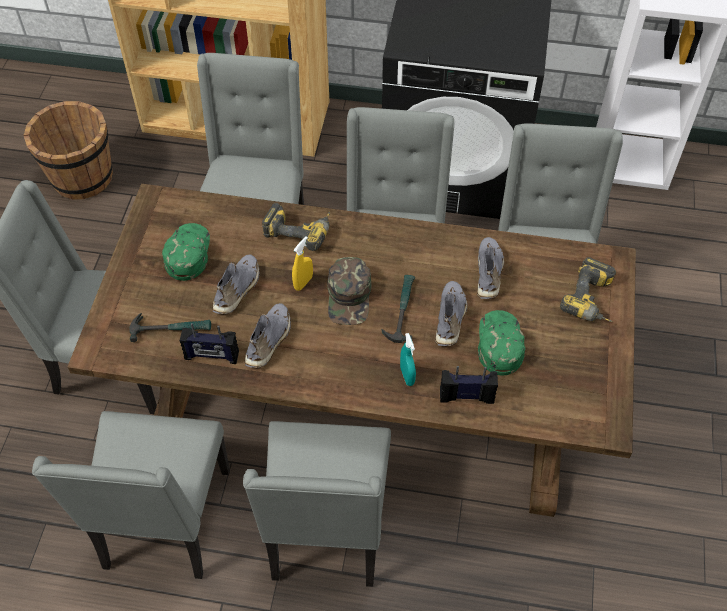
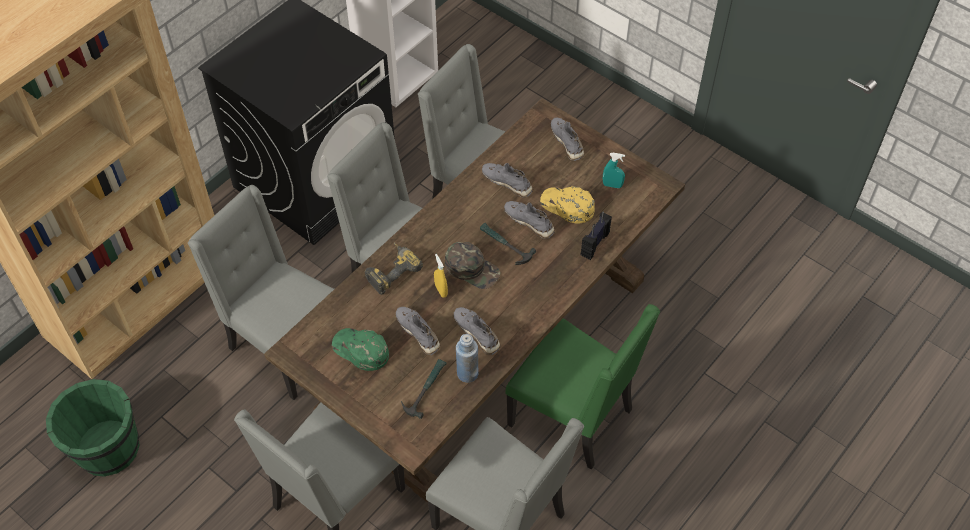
camera: 60 degrees left, 0 degrees up
brown bucket [23,101,113,199] -> green bucket [46,379,140,477]
radio [180,323,239,364] -> blue bottle [456,334,478,383]
grey chair [243,421,391,587] -> green chair [505,304,660,470]
turquoise spray bottle [400,333,416,386] -> turquoise spray bottle moved to [603,153,625,188]
green cap [478,310,525,375] -> yellow cap [540,187,595,223]
power drill [560,257,616,322] -> grey shoe [551,118,584,161]

